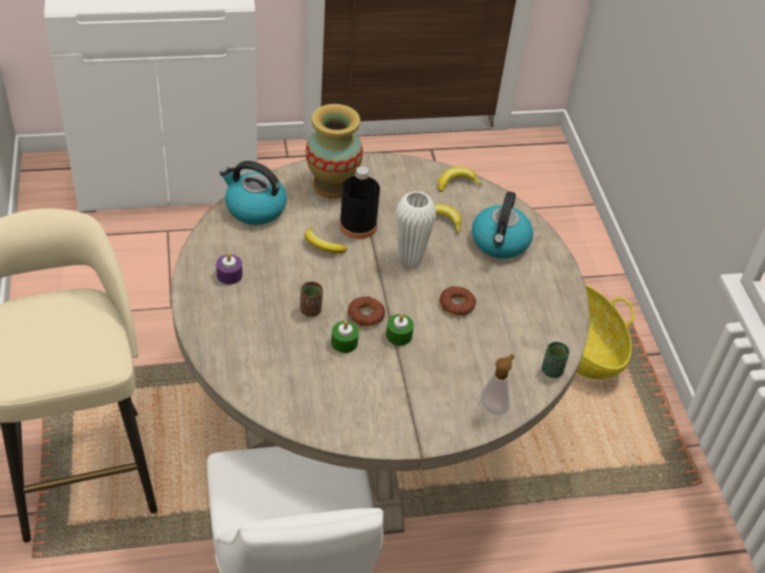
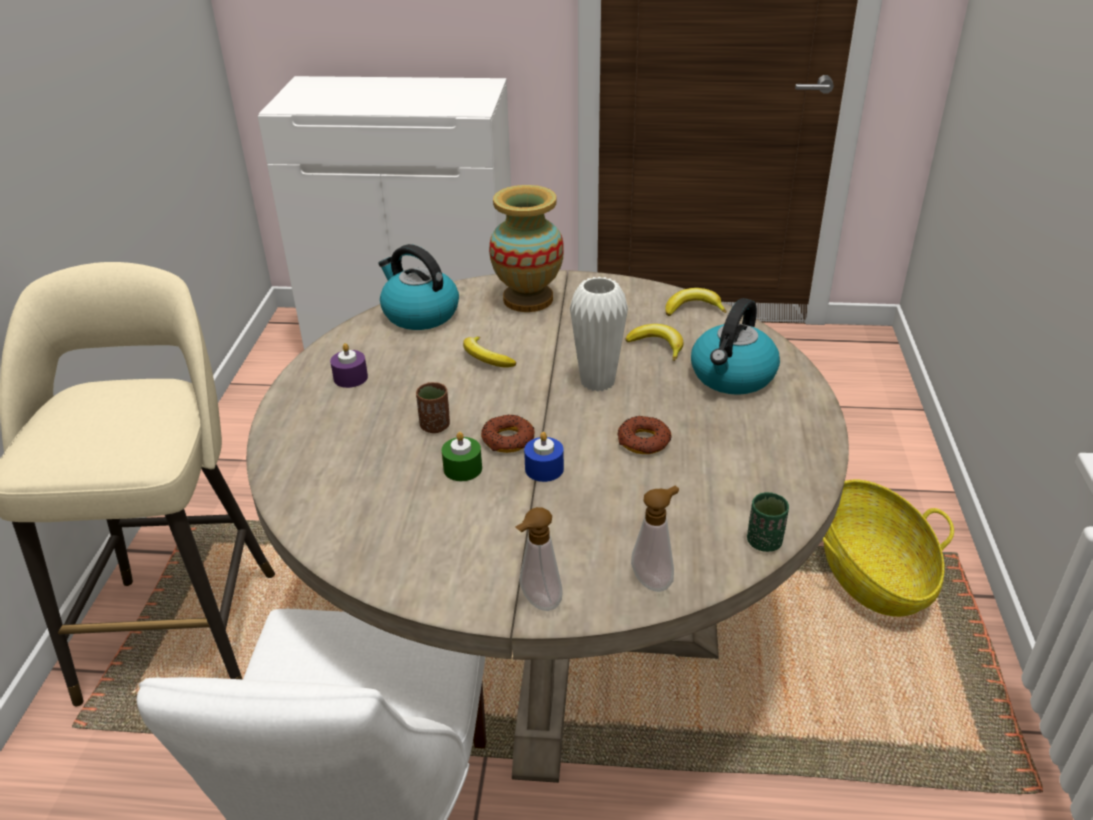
camera: 20 degrees right, 10 degrees down
black bottle [339,166,380,239] -> none
green candle [386,314,414,346] -> blue candle [524,432,564,482]
none -> soap dispenser [516,507,562,611]

